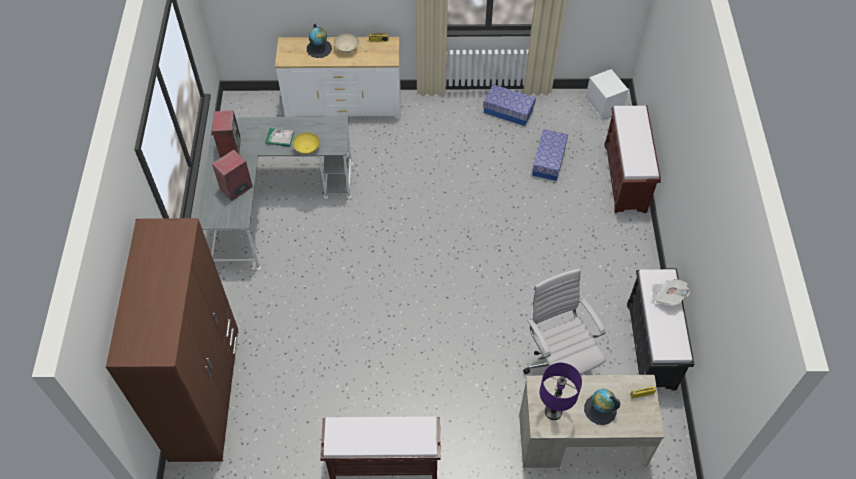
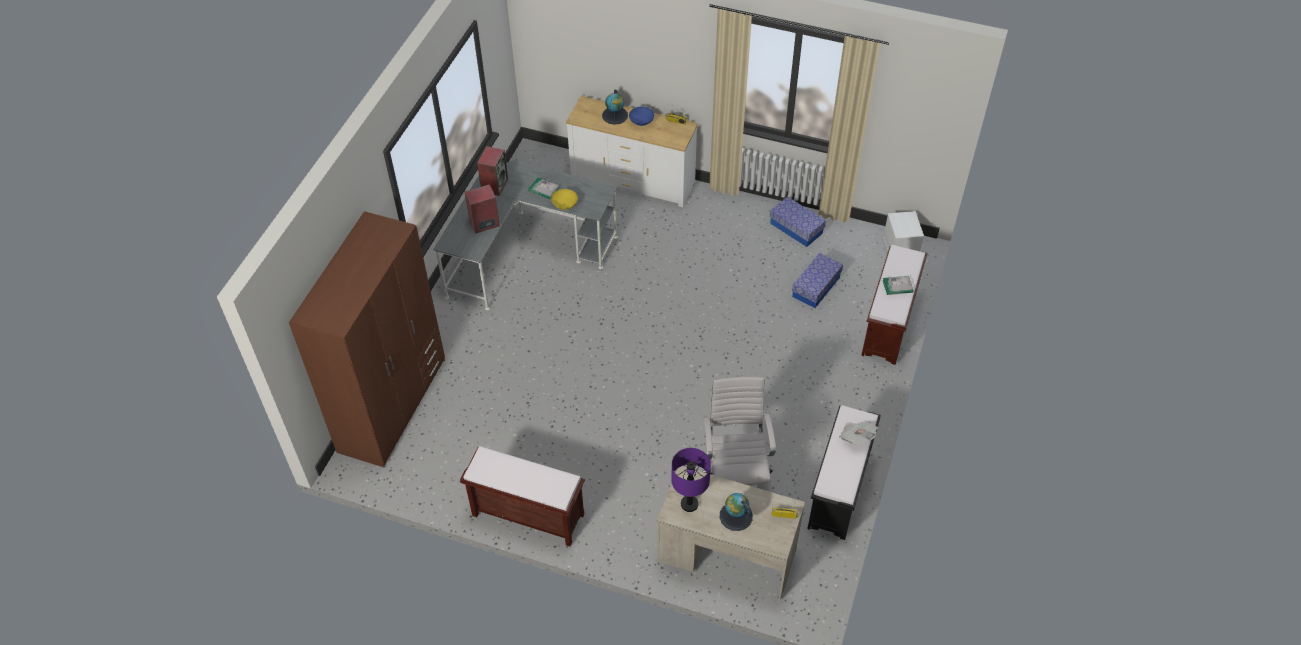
camera: 20 degrees right, 5 degrees down
beige bowl [334,33,359,53] -> blue bowl [629,107,654,126]
none -> book [883,276,914,295]

